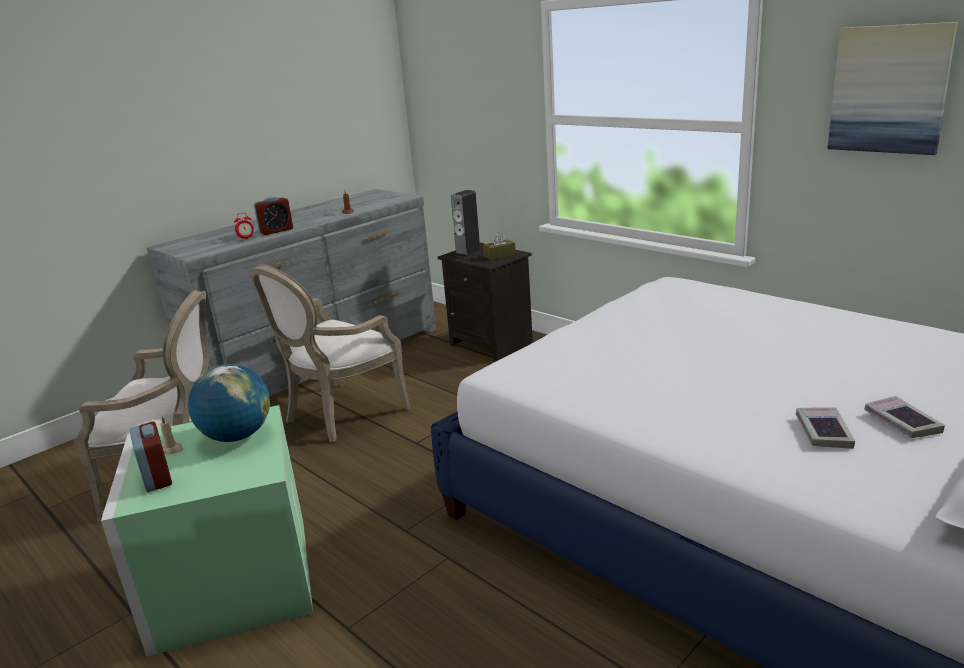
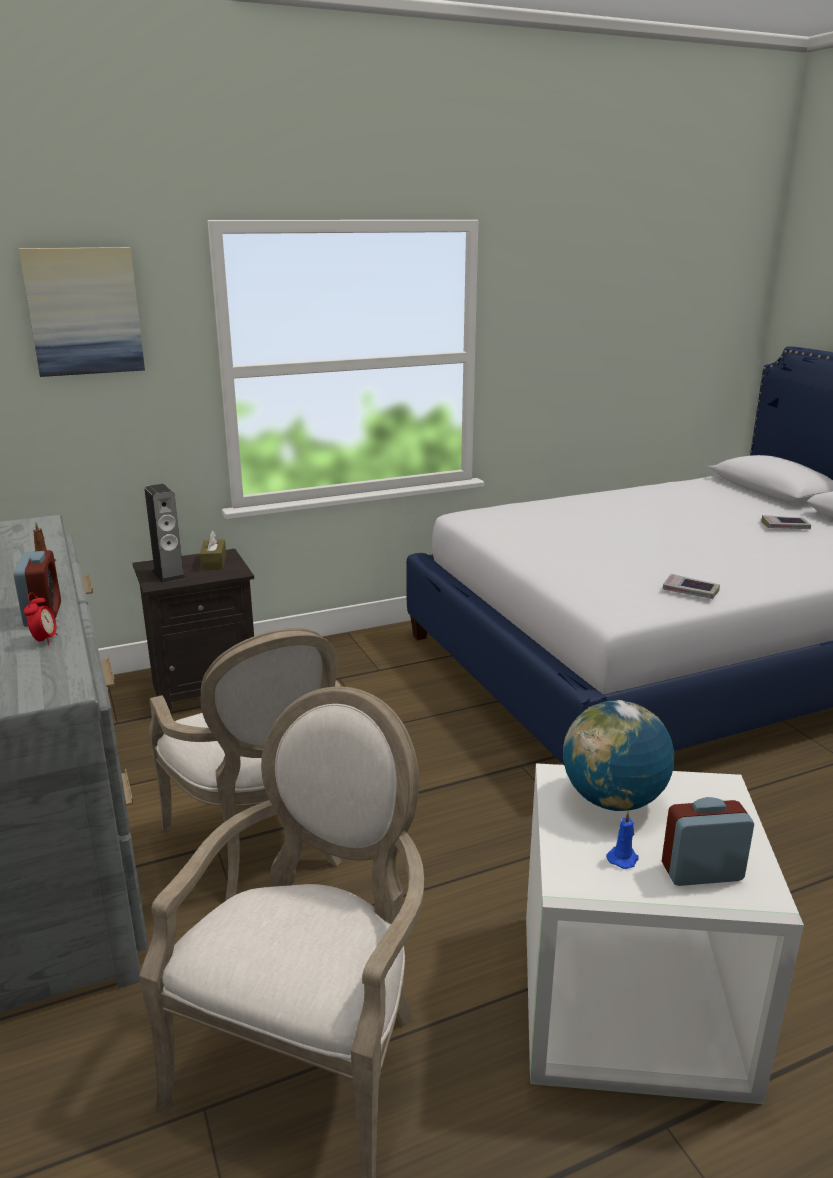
camera: 70 degrees left, 0 degrees up
green storage box [101,405,313,657] -> white storage box [526,763,804,1104]
beige candle [160,416,183,454] -> blue candle [606,811,639,869]
book [796,407,855,449] -> book moved to [662,574,720,599]
picture [828,22,958,155] -> picture moved to [19,247,145,377]

